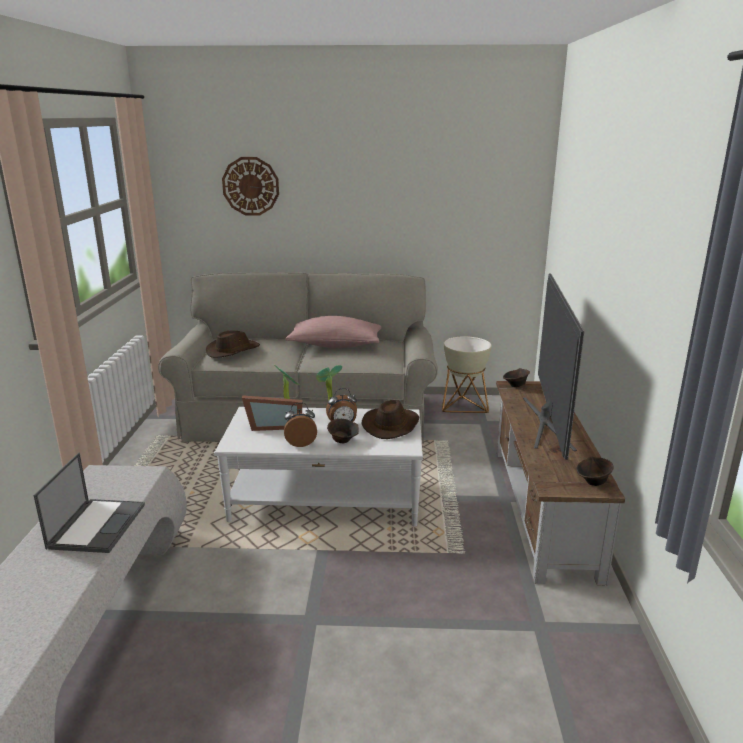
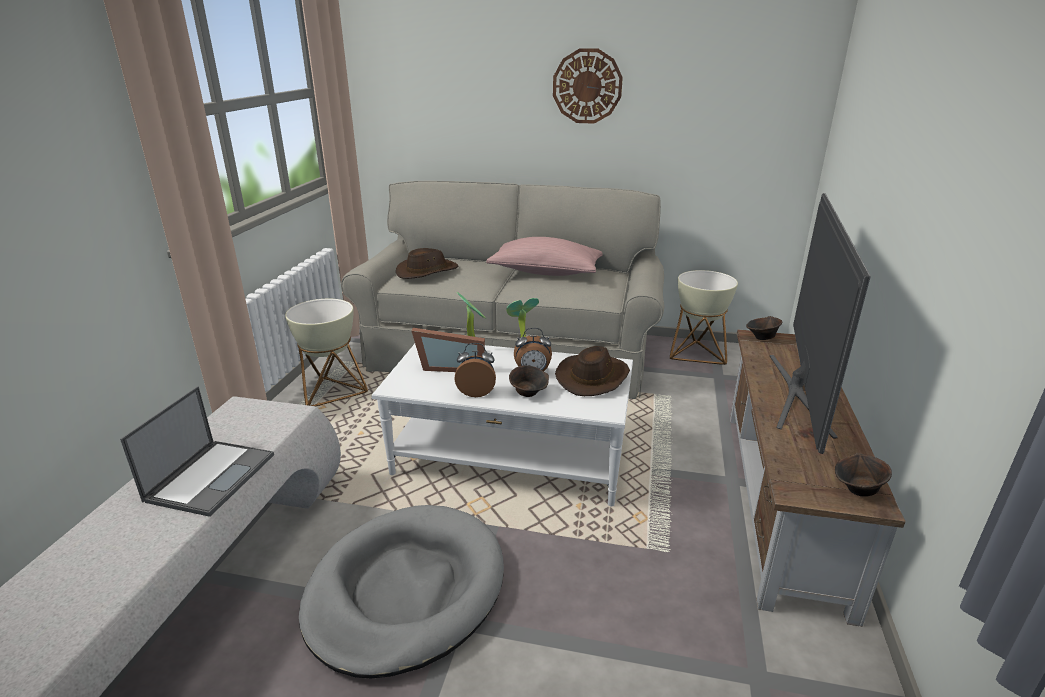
camera: 10 degrees right, 5 degrees up
wall clock [222,157,279,215] -> wall clock moved to [553,48,623,124]
none -> planter [285,299,368,406]
none -> grey dog bed [299,505,504,678]

